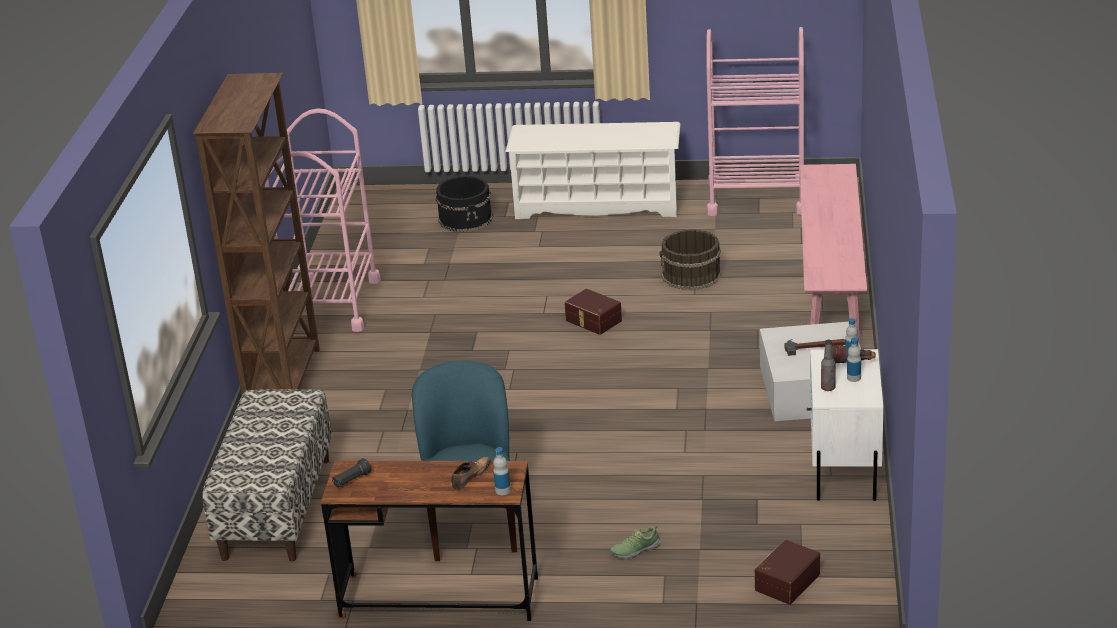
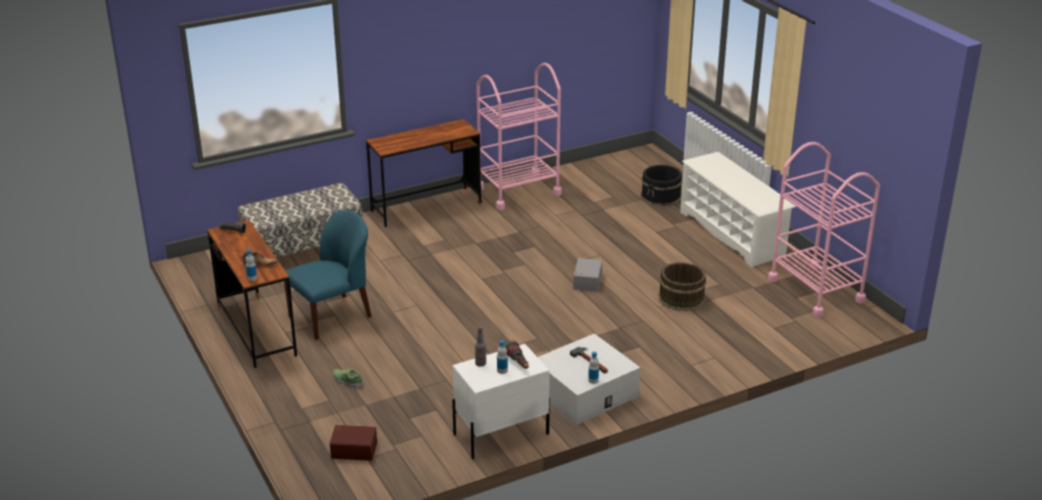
camera: 55 degrees right, 0 degrees up
brown bookcase [193,73,320,396] -> brown desk [366,119,482,227]
brown storage box [564,289,622,335] -> grey storage box [573,258,602,291]
pink bench [800,164,867,342] -> none

